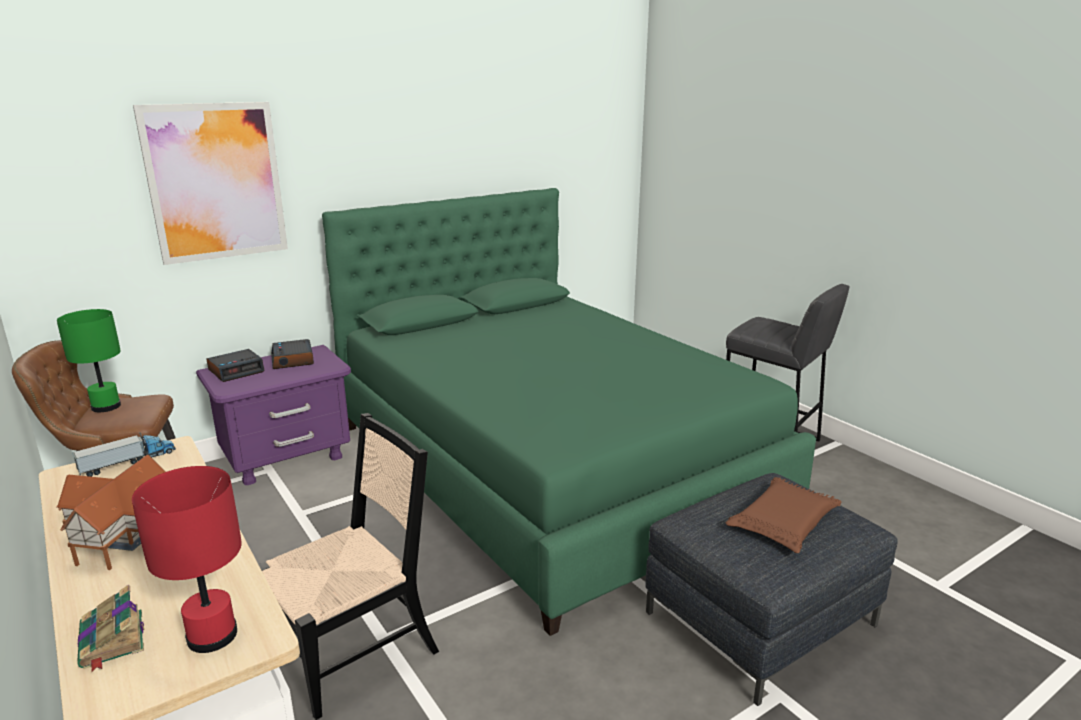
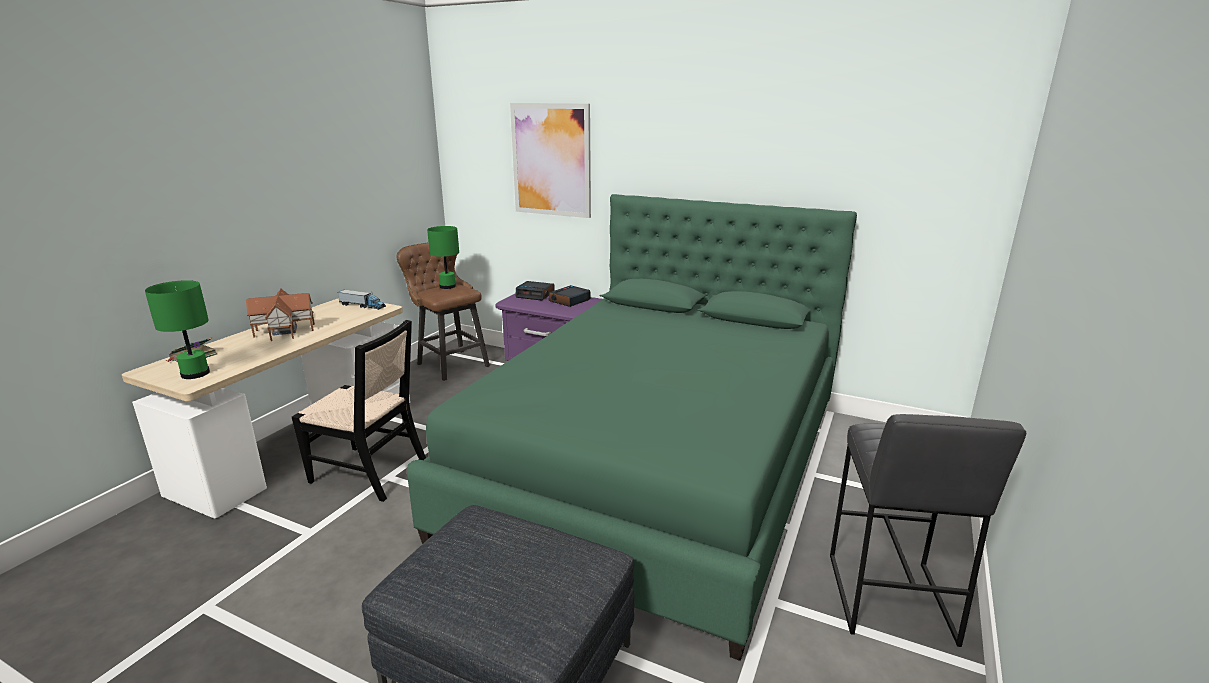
camera: 60 degrees right, 0 degrees up
red table lamp [132,466,242,653] -> green table lamp [145,280,210,379]
brown pillow [726,477,842,553] -> none

